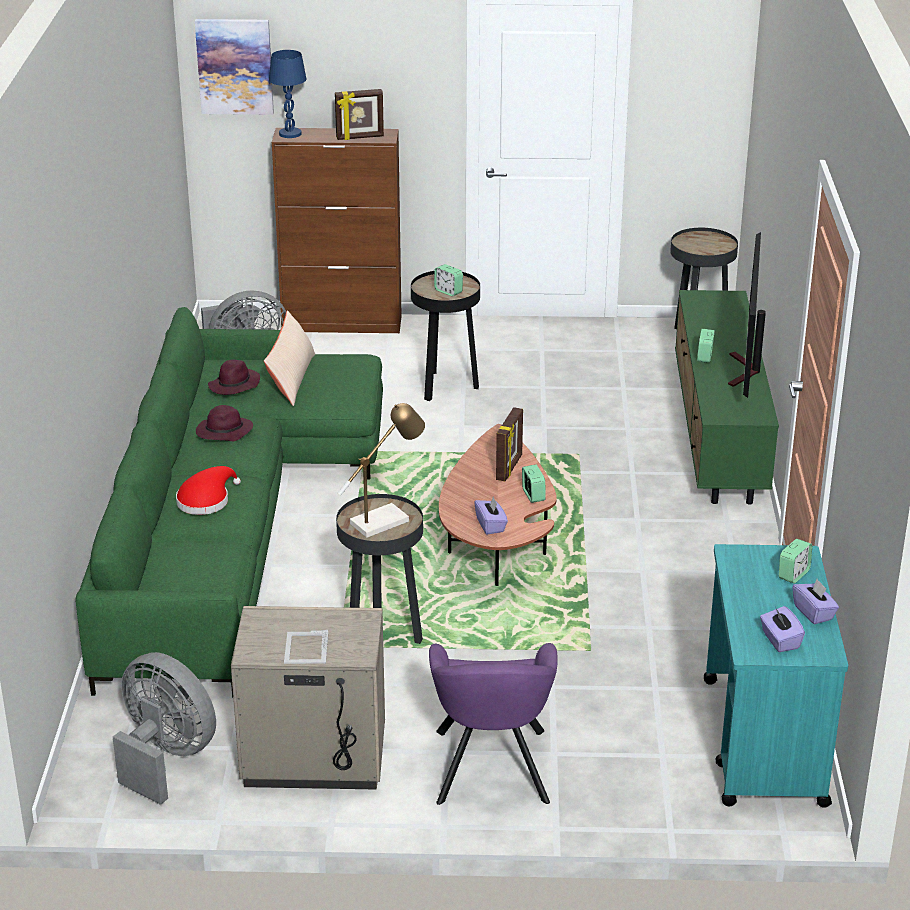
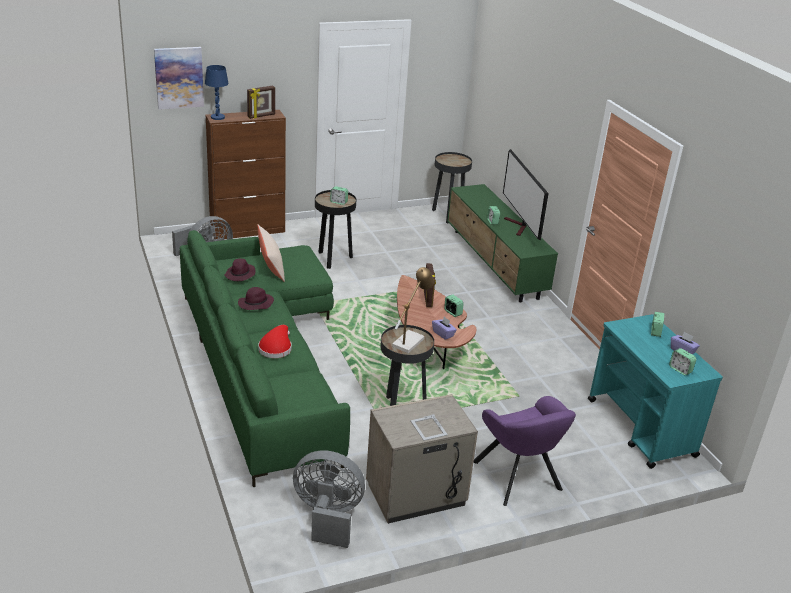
camera: 25 degrees left, 0 degrees up
purple tissue box [760,606,805,652] -> alarm clock [669,348,696,375]

